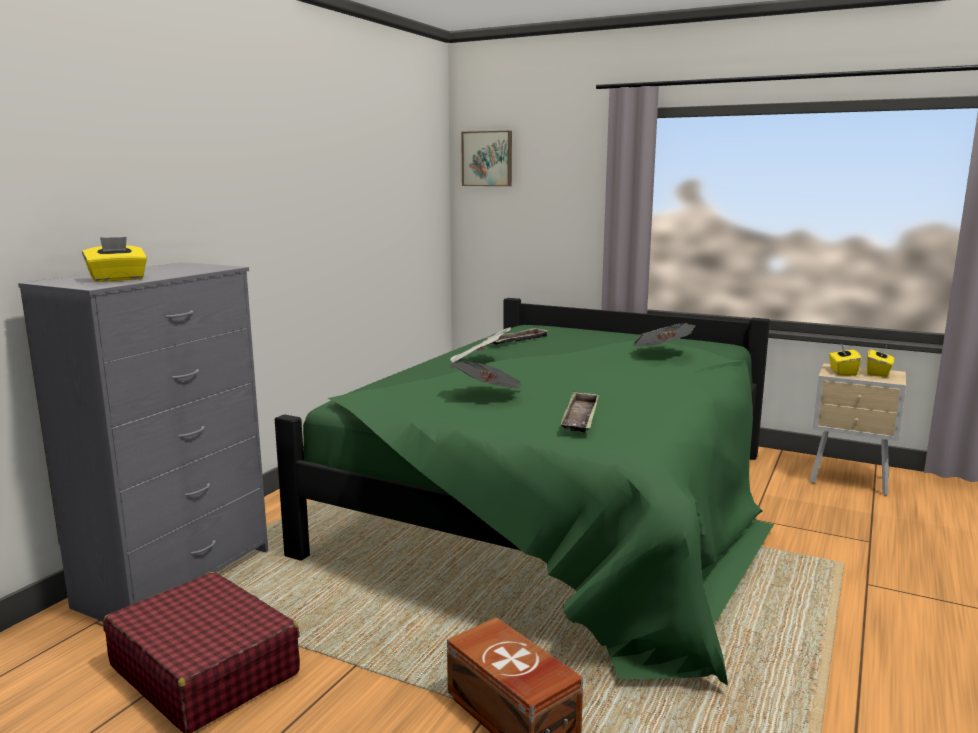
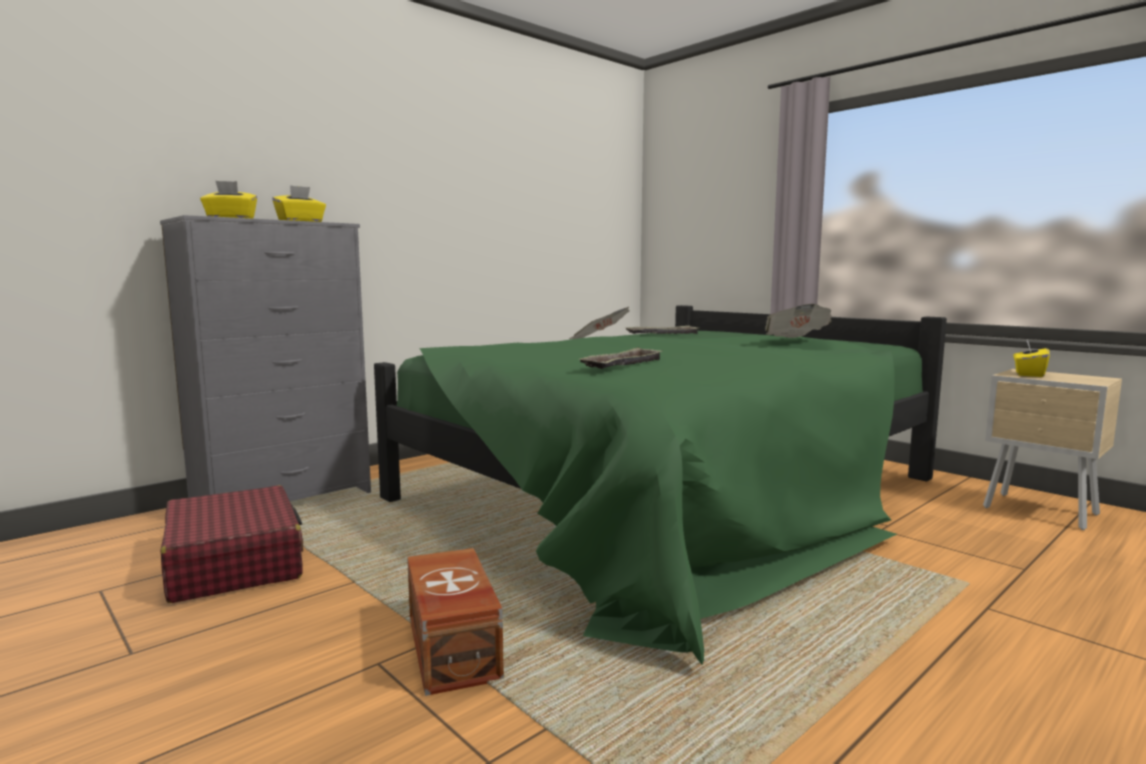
camera: 20 degrees right, 5 degrees down
newspaper [449,361,523,388] -> none
picture [461,131,512,186] -> none
yellow tissue box [867,347,894,377] -> yellow tissue box moved to [272,185,326,222]

